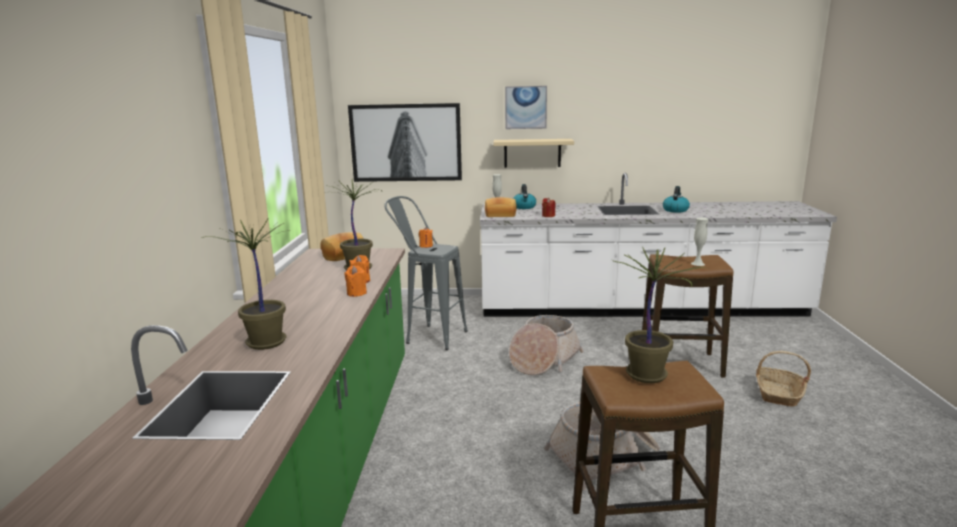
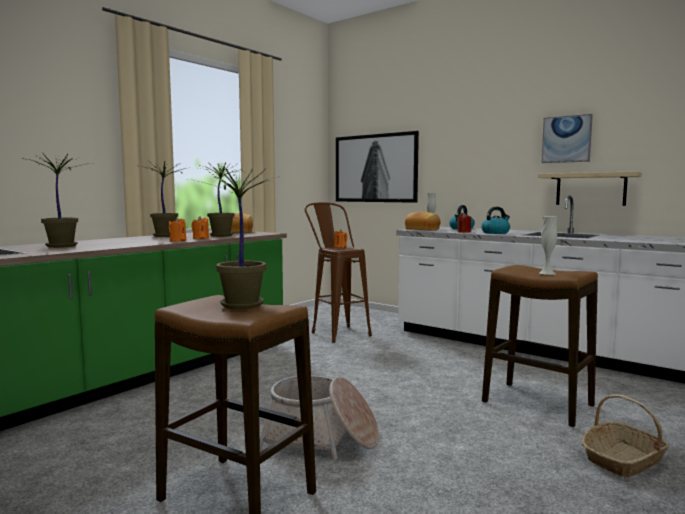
camera: 35 degrees right, 10 degrees down
grey stool [385,196,468,350] -> brown stool [305,202,372,343]
beige shelf [493,139,574,168] -> beige shelf moved to [538,171,642,206]
picture [505,86,547,129] -> picture moved to [542,114,593,163]
basket [509,315,584,375] -> none
kettle [663,186,690,213] -> kettle moved to [481,207,510,234]
none -> potted plant [140,161,186,237]

